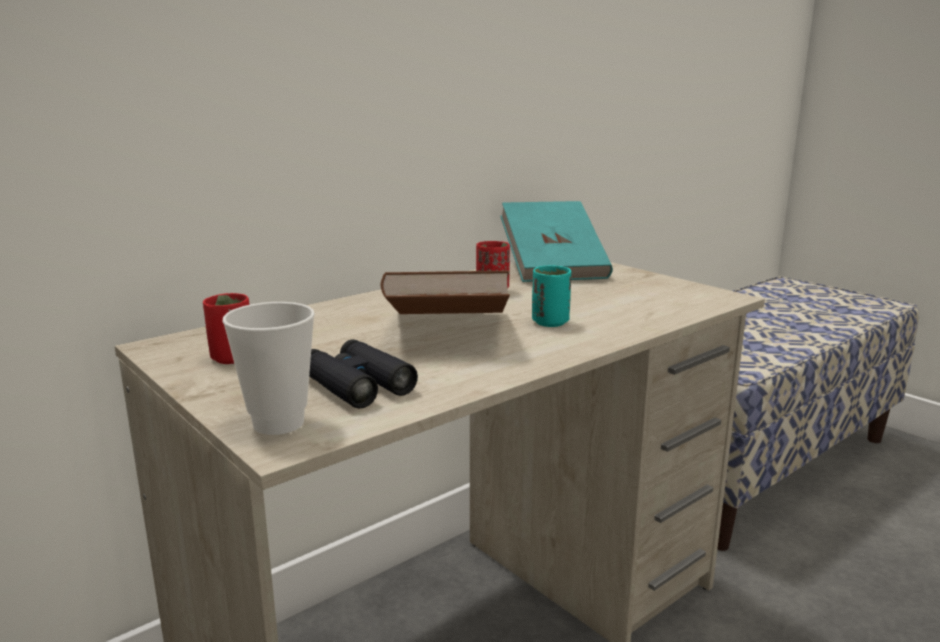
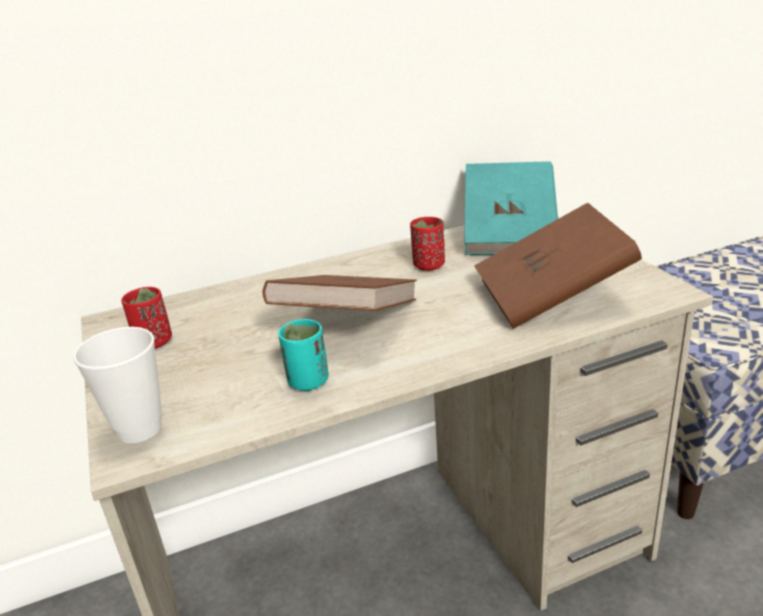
camera: 20 degrees right, 10 degrees up
black binoculars [309,339,418,409] -> none
turquoise cup [532,265,571,327] -> turquoise cup moved to [278,319,329,391]
none -> brown book [475,203,642,329]

